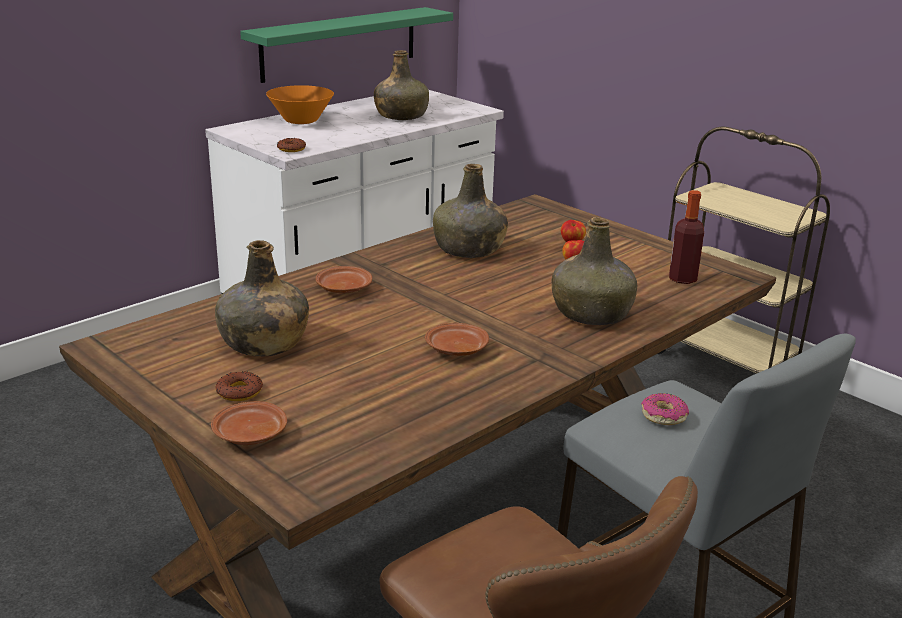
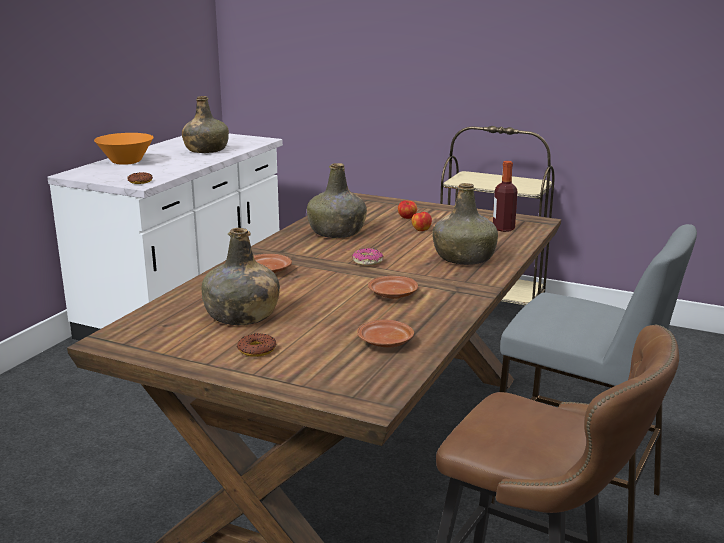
camera: 20 degrees left, 5 degrees down
brown plate [211,401,287,445] -> brown plate moved to [357,319,414,348]
green shelf [240,7,453,83] -> none
donut [641,393,689,425] -> donut moved to [352,248,383,266]

